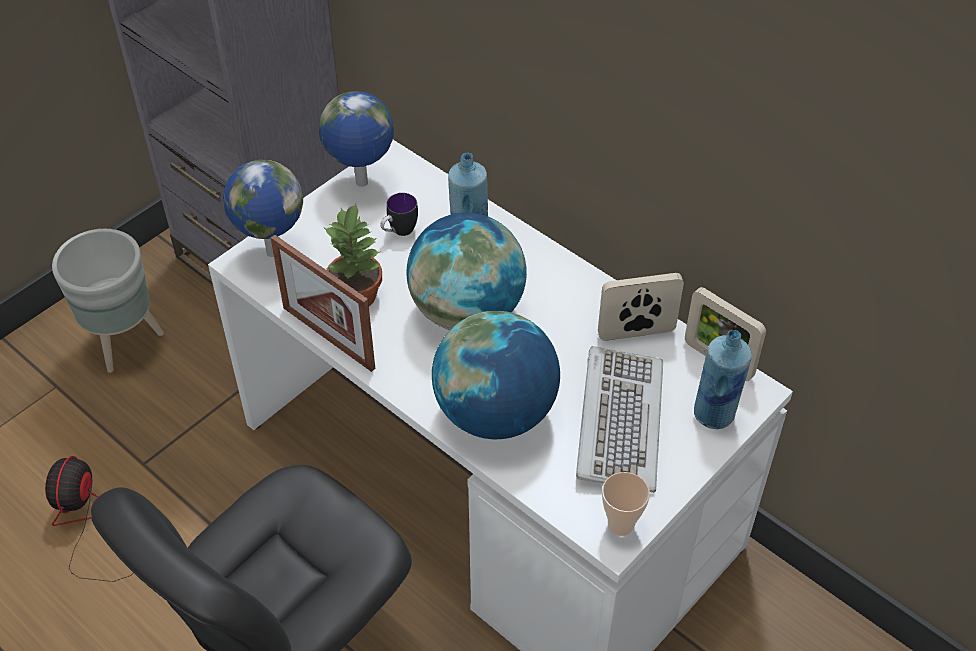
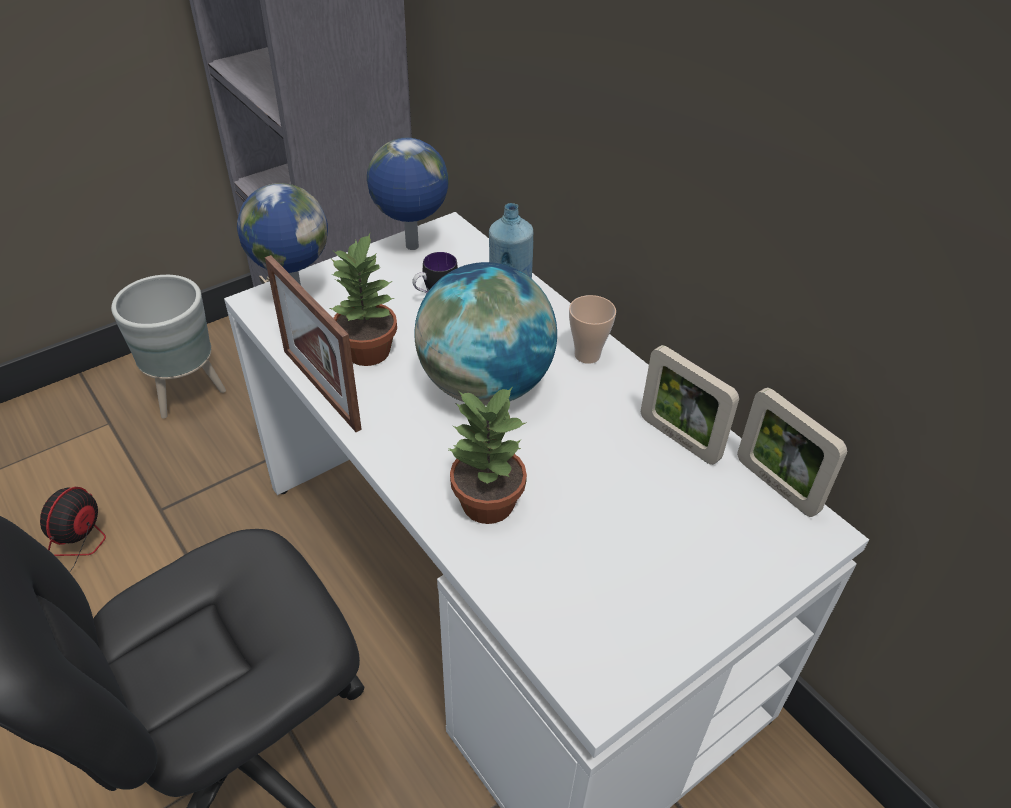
camera: 10 degrees right, 5 degrees down
globe [432,311,560,439] -> potted plant [448,388,527,524]
keyboard [576,346,663,493] -> none
picture frame [598,273,684,341] -> picture frame turned 135 degrees counterclockwise [641,345,739,465]
cup [602,472,650,536] -> cup moved to [569,295,616,364]
blue bottle [694,330,752,429] -> none

